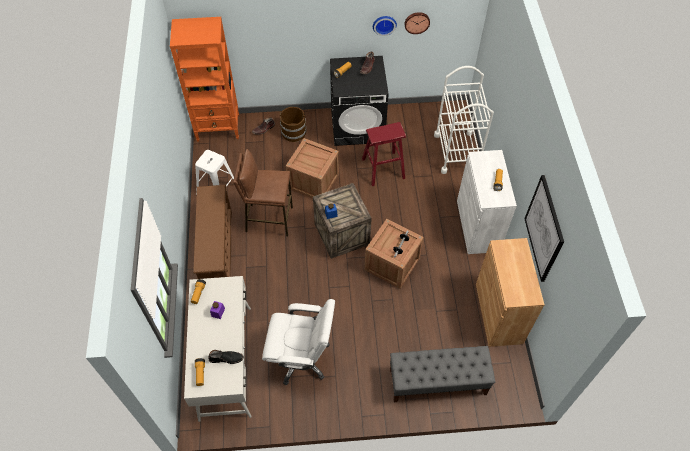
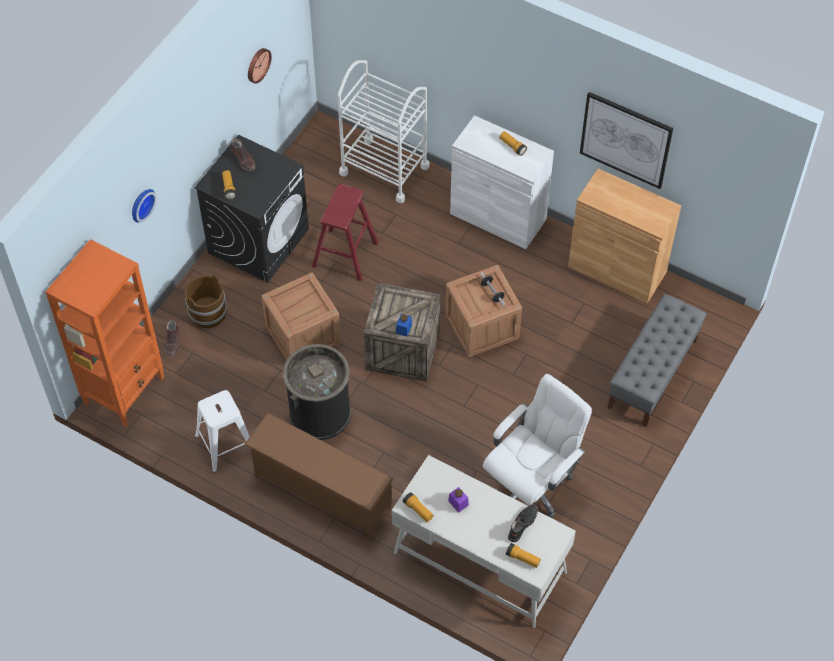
camera: 55 degrees left, 0 degrees up
brown stool [233,149,293,236] -> black trash can [283,344,351,440]
wall clock [373,16,397,36] -> wall clock moved to [132,189,157,223]

